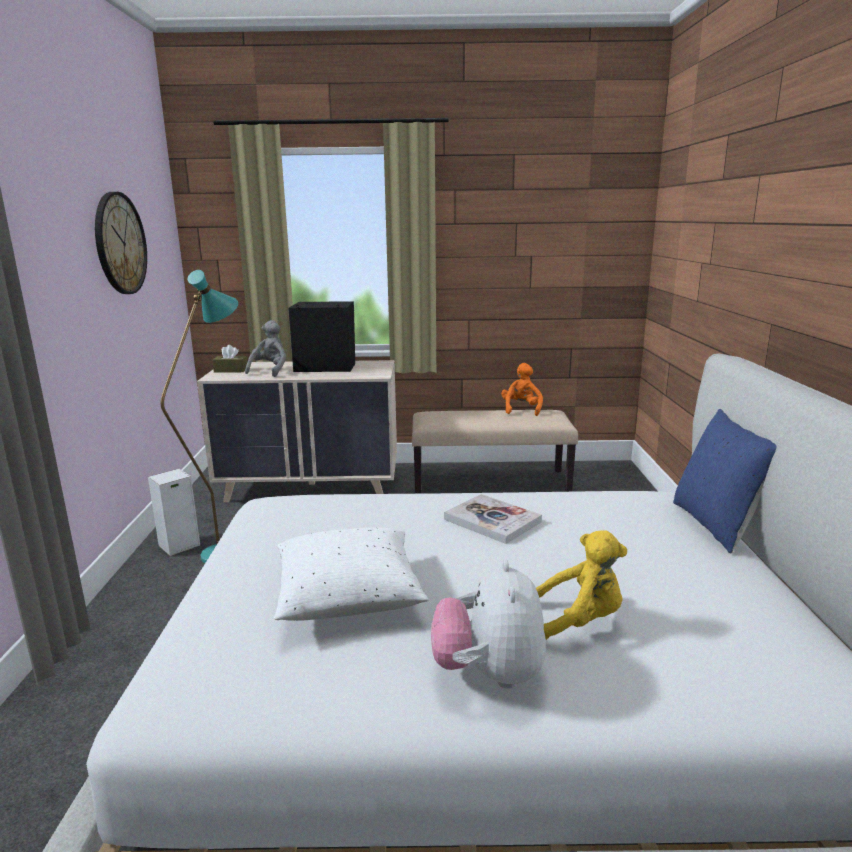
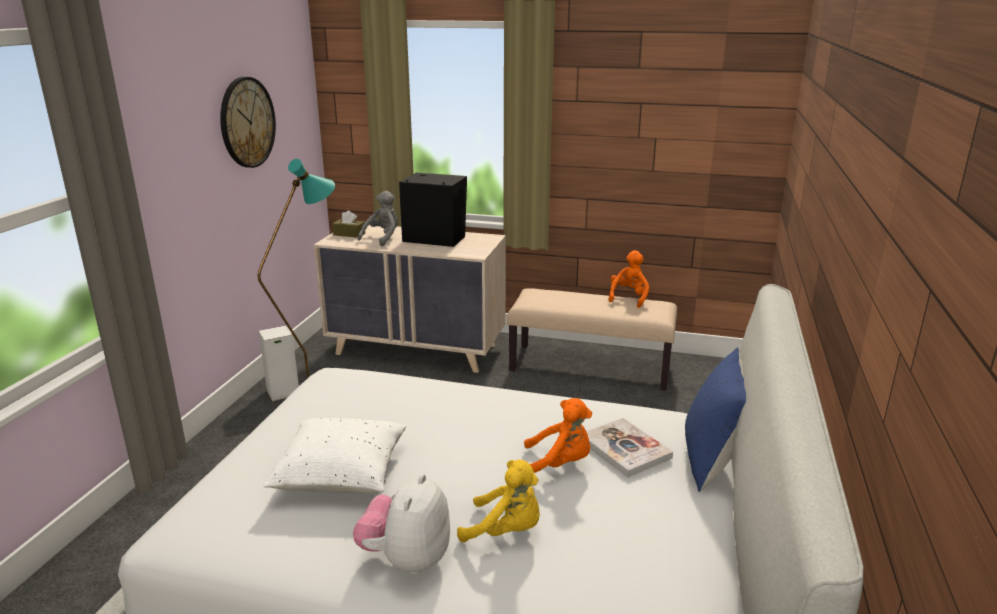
camera: 15 degrees right, 5 degrees up
book [444,494,542,544] -> book moved to [586,418,673,477]
none -> orange plush toy [524,398,592,473]

